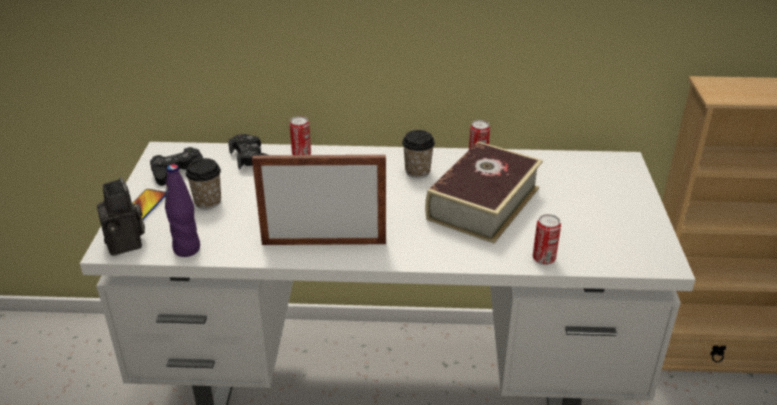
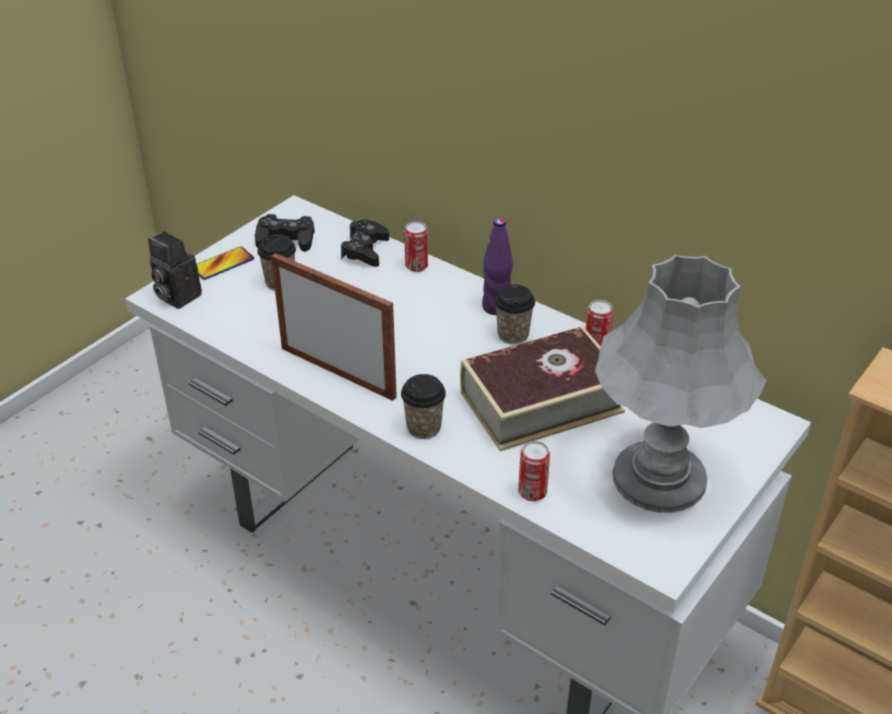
camera: 35 degrees right, 5 degrees up
camera [97,177,145,256] -> camera turned 120 degrees clockwise [148,231,202,309]
purple bottle [165,164,200,257] -> purple bottle moved to [482,218,513,315]
none -> cup [401,374,446,439]
none -> grey table lamp [595,255,766,513]

